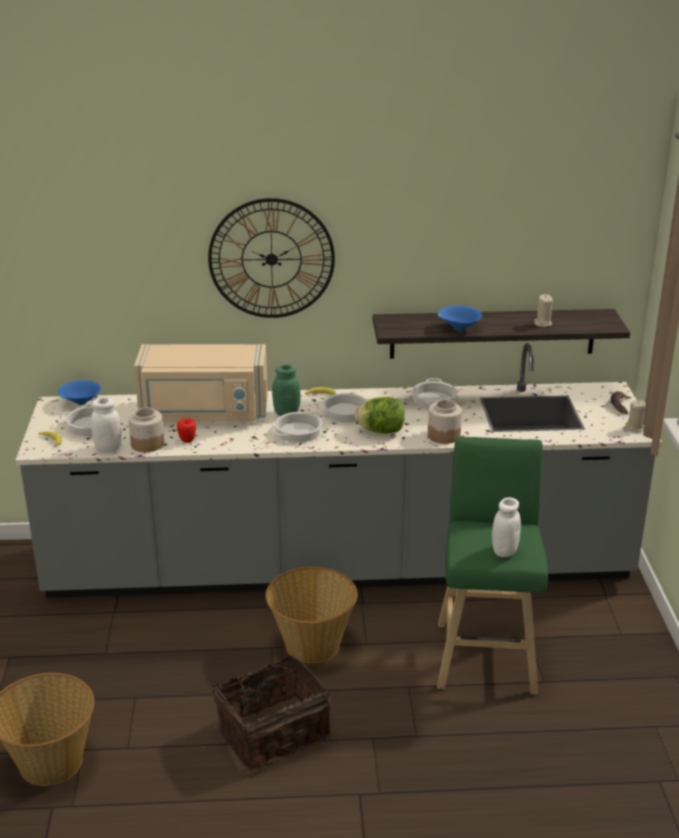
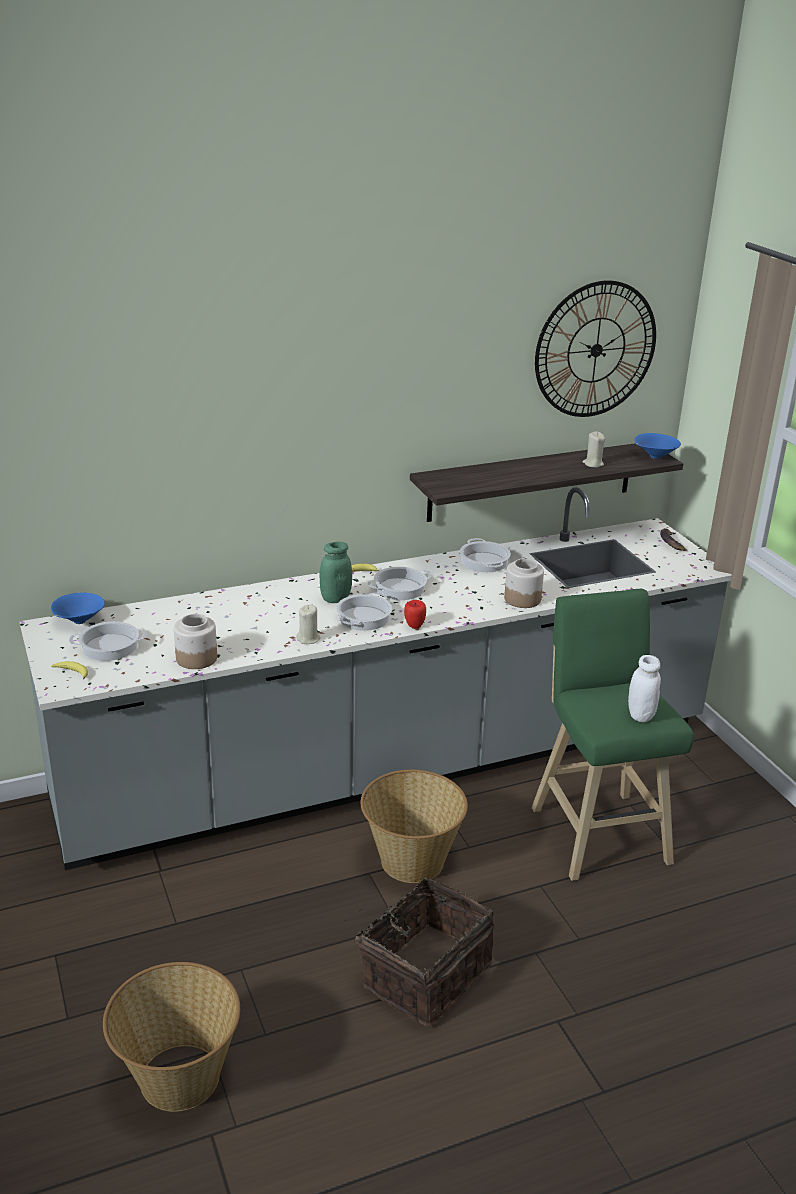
camera: 20 degrees left, 0 degrees up
white jar [91,398,121,453] -> none
beige microwave [134,344,268,422] -> none
apple [177,418,196,443] -> apple moved to [404,600,426,629]
wall clock [208,198,335,318] -> wall clock moved to [535,280,656,417]
lettuce [354,397,405,434] -> none
blue bowl [438,306,482,331] -> blue bowl moved to [634,433,681,459]
beige candle [625,400,646,432] -> beige candle moved to [297,604,321,644]

